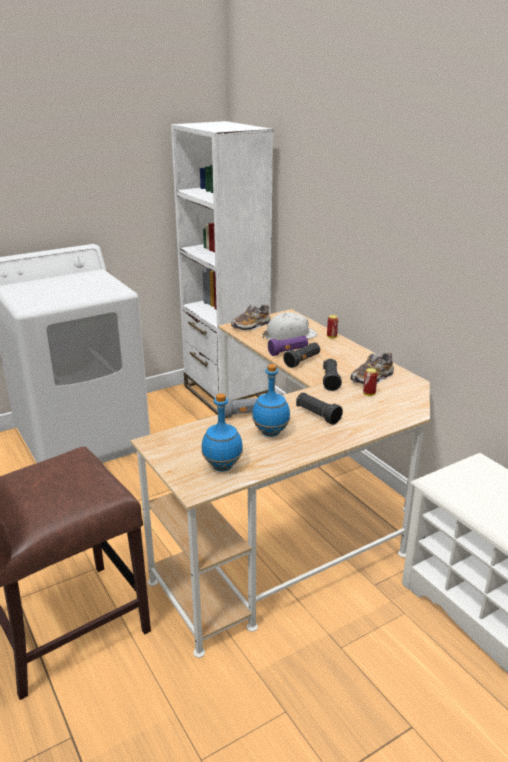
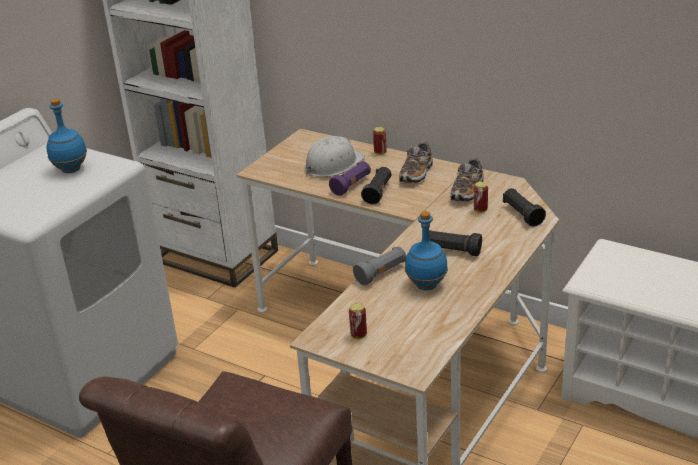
camera: 25 degrees left, 5 degrees up
blue bottle [201,393,243,471] -> blue bottle moved to [46,99,87,173]
shoe [231,304,270,330] -> shoe moved to [399,141,433,184]
black flashlight [323,359,342,391] -> black flashlight moved to [503,188,546,227]
none -> can [349,303,367,340]

